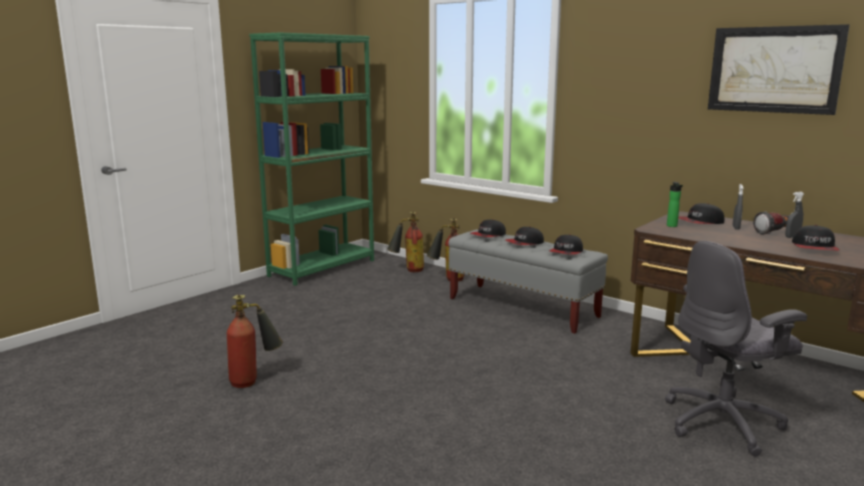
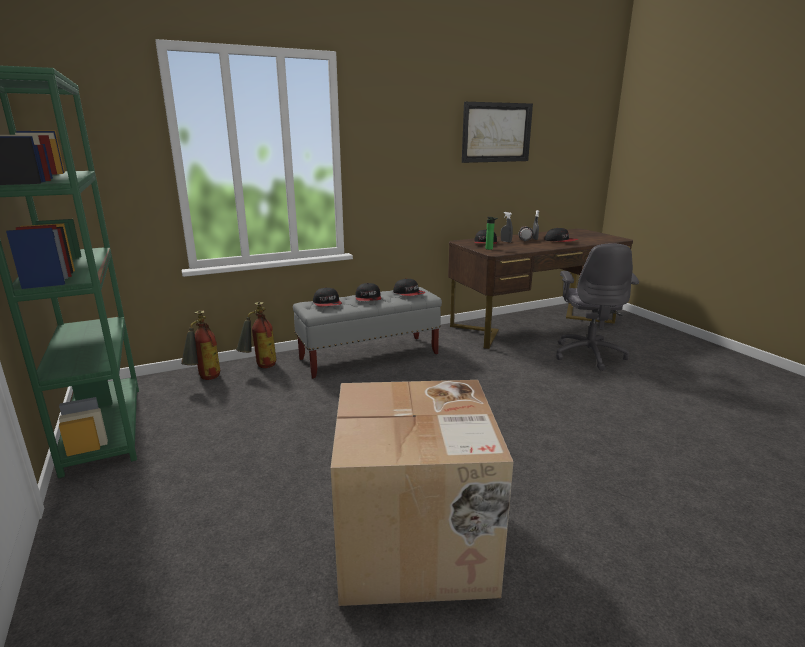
camera: 65 degrees left, 5 degrees up
fire extinguisher [227,295,283,388] -> cardboard box [331,380,513,606]

